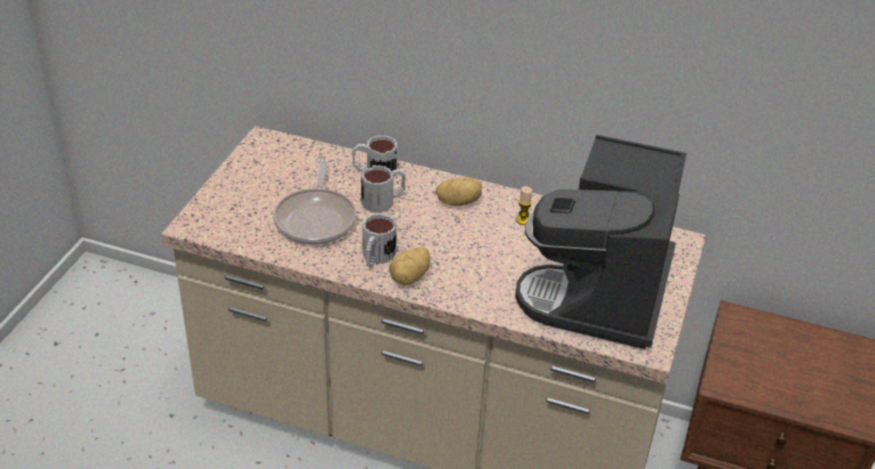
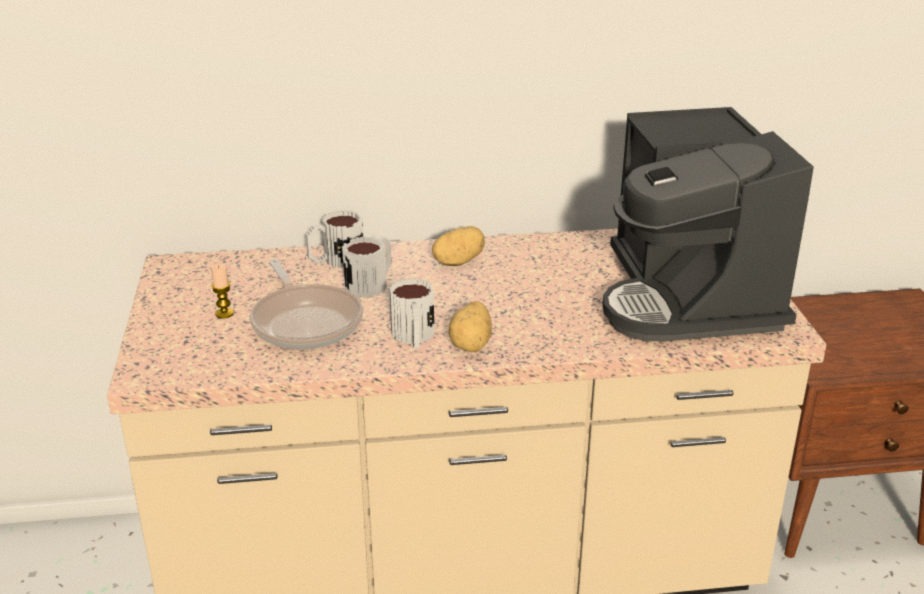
camera: 25 degrees left, 10 degrees down
candle [517,186,532,225] -> candle moved to [211,264,234,319]

